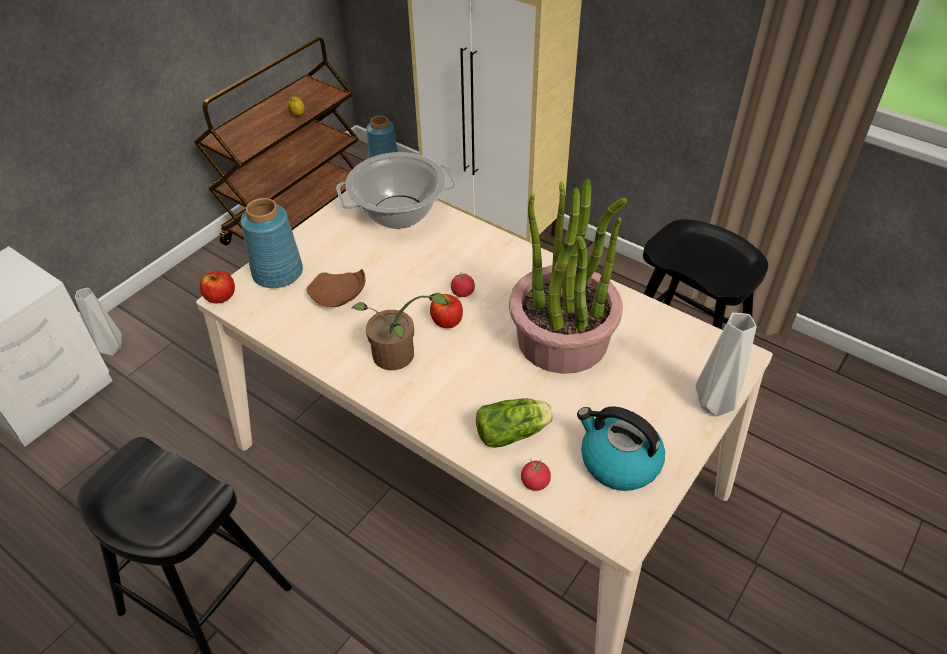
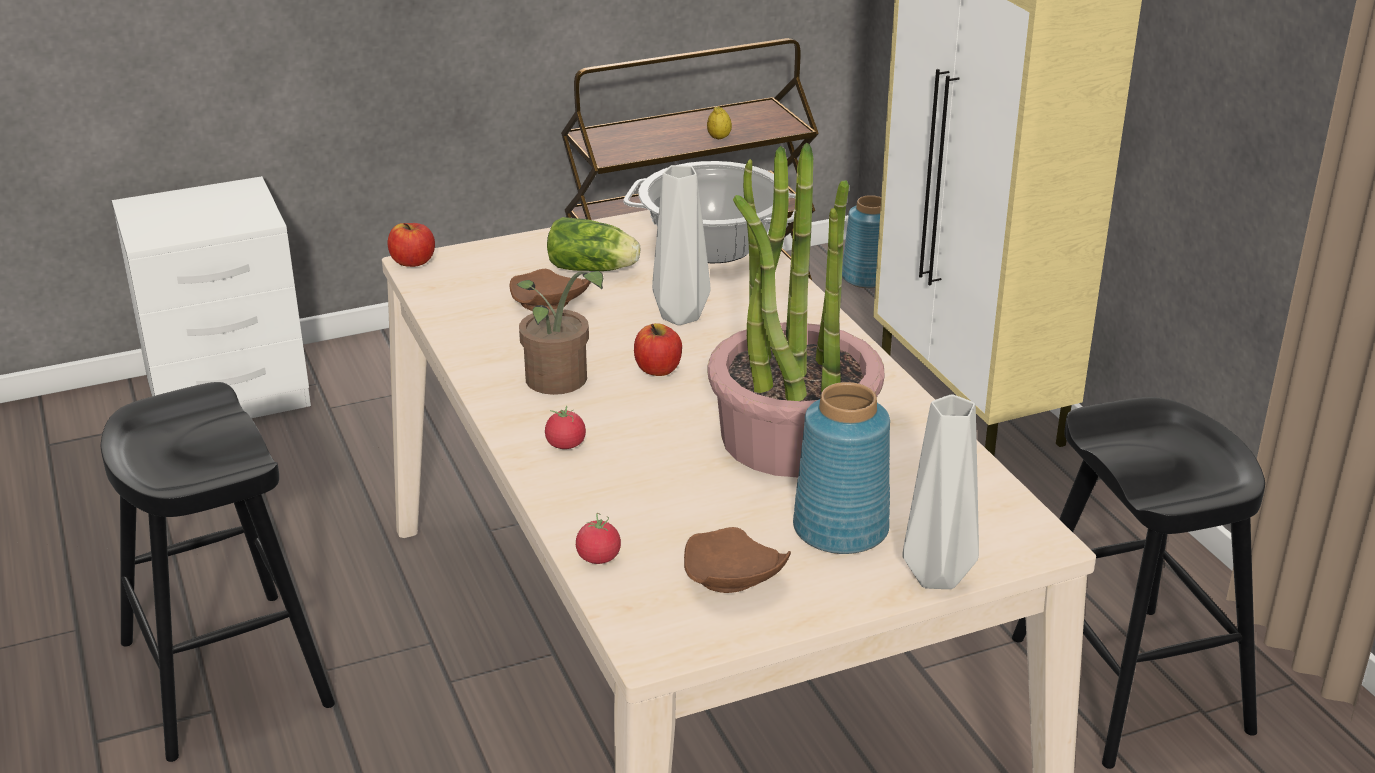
camera: 30 degrees right, 15 degrees down
grey vase [75,288,122,356] -> grey vase moved to [652,165,711,325]
blue vase [241,198,303,288] -> blue vase moved to [793,382,890,554]
tomato [451,272,475,297] -> tomato moved to [545,406,586,449]
lettuce [476,398,554,448] -> lettuce moved to [547,217,640,271]
kettle [577,406,665,491] -> brown plate [684,527,791,593]

